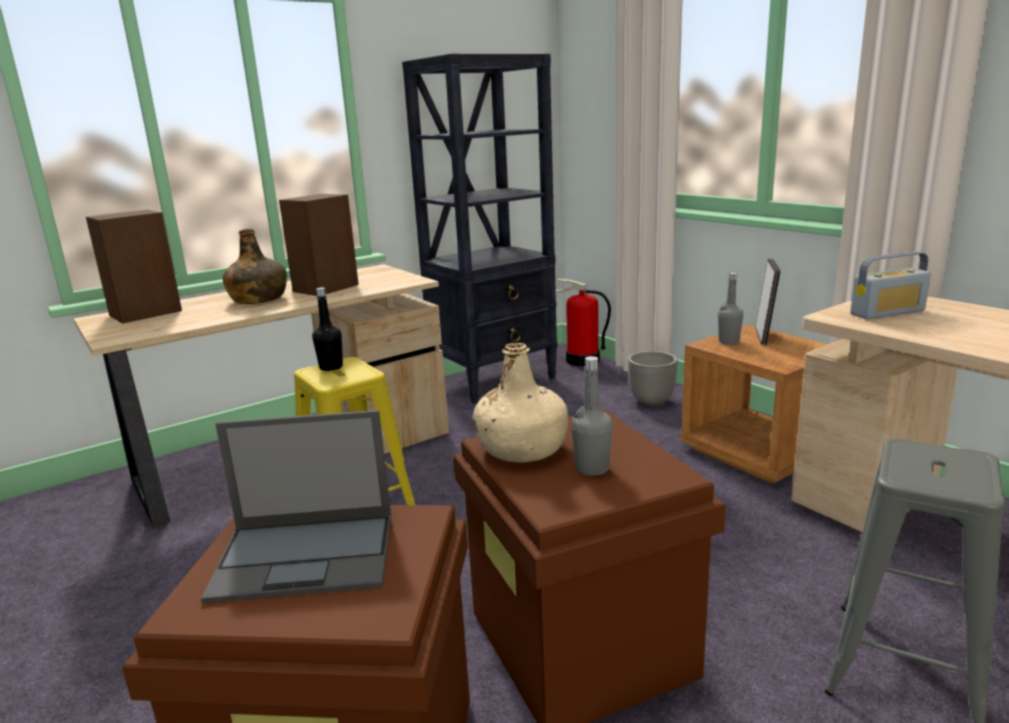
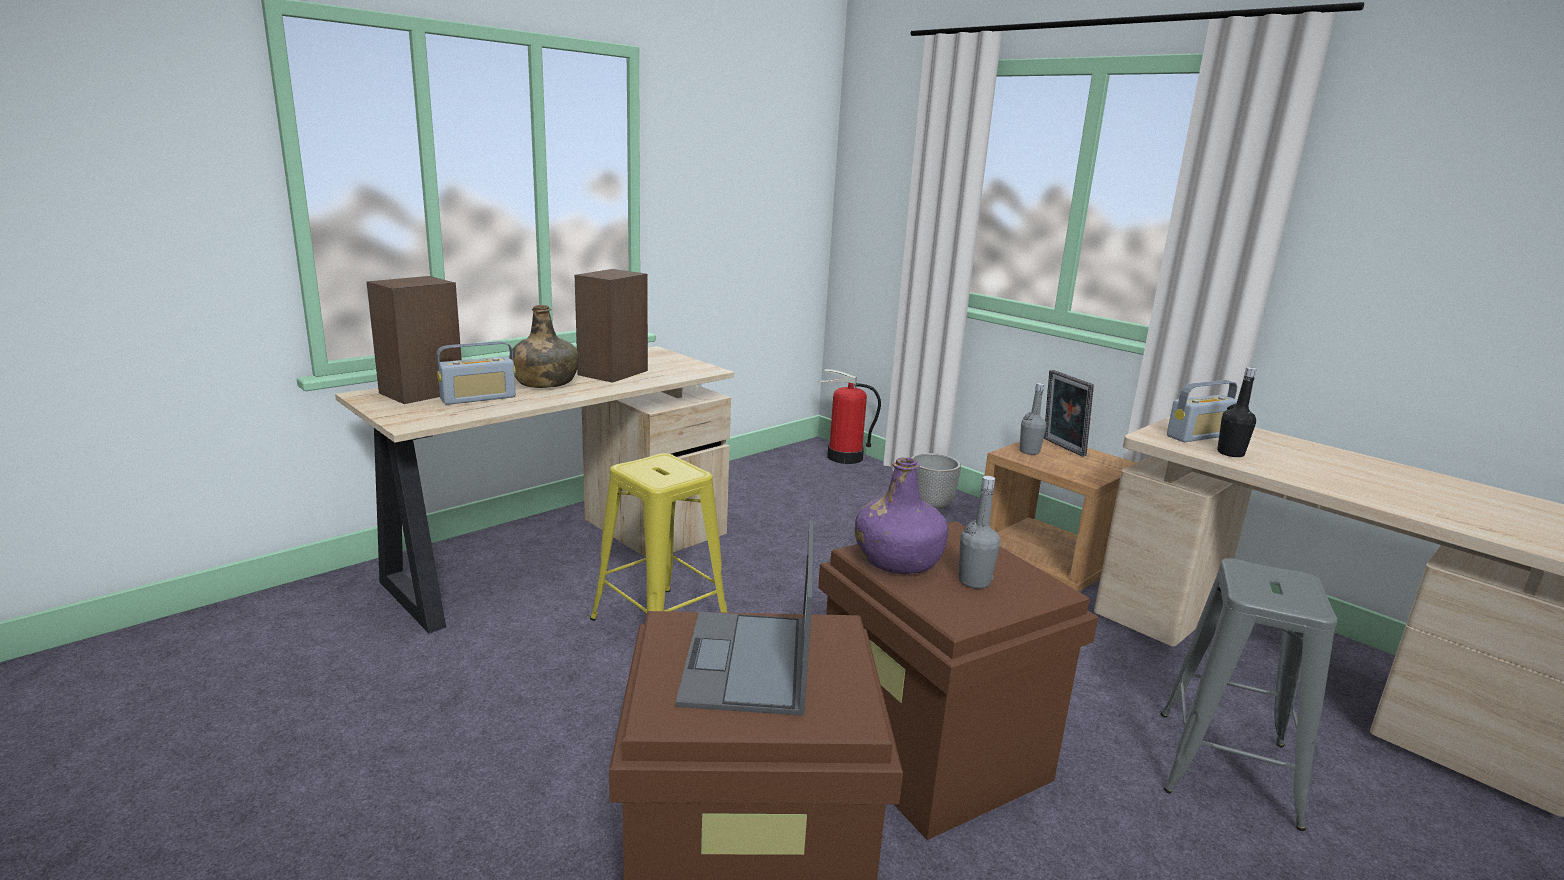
camera: 10 degrees left, 0 degrees up
laptop [201,410,391,603] -> laptop turned 105 degrees clockwise [676,520,814,716]
black bottle [312,287,343,371] -> black bottle moved to [1217,367,1257,457]
black bookcase [402,54,557,404] -> none
beige bottle [473,343,568,463] -> purple bottle [855,457,948,574]
picture frame [755,259,781,345] -> picture frame turned 150 degrees clockwise [1044,370,1094,457]
none -> radio [436,341,516,405]

